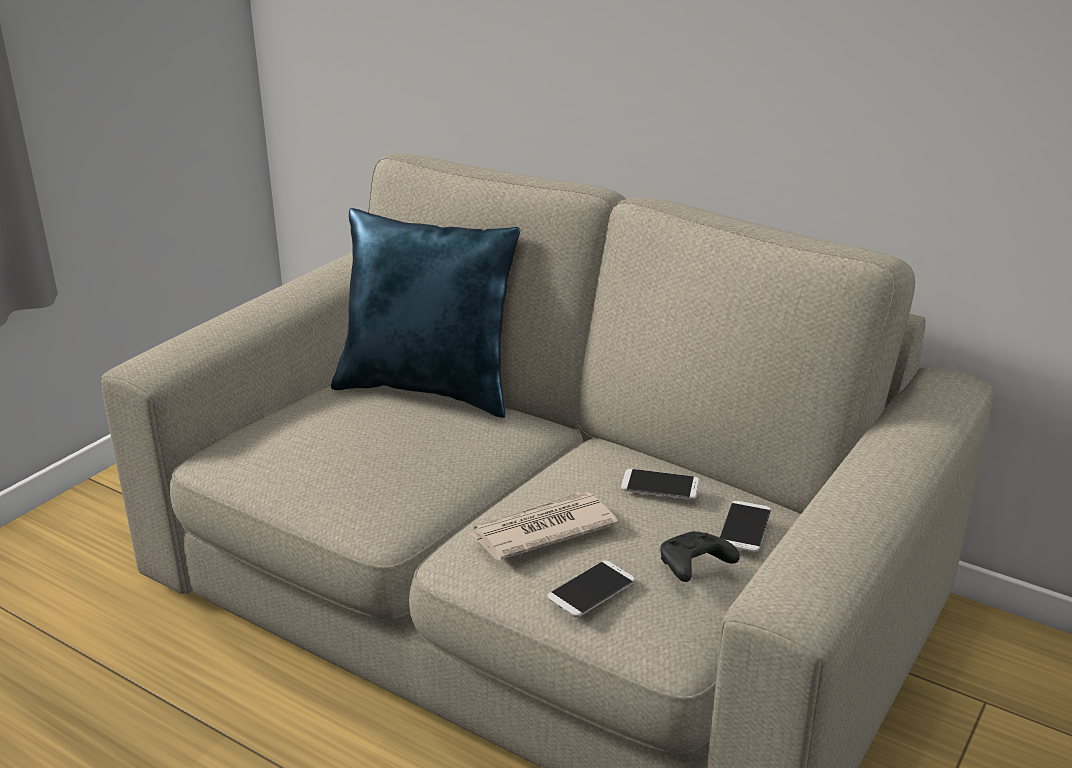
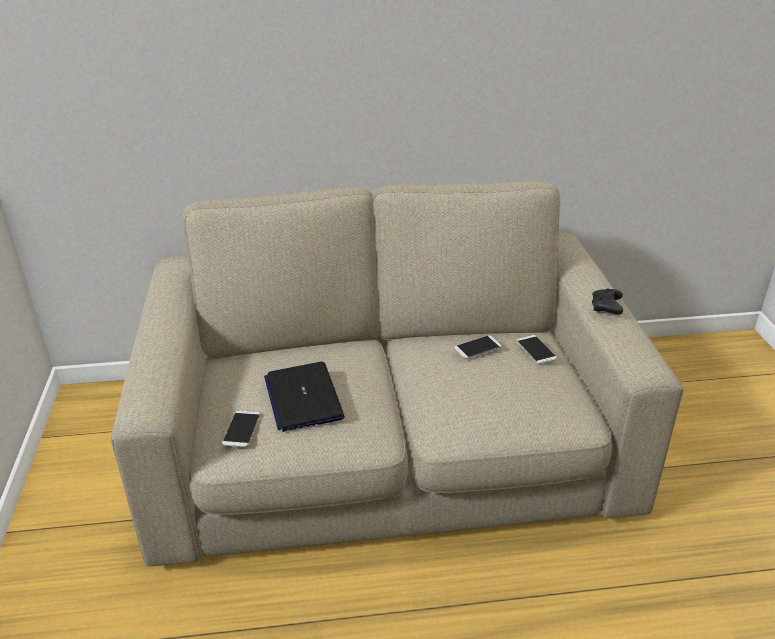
camera: 40 degrees left, 5 degrees up
blue pillow [331,208,520,418] -> none
newspaper [470,492,618,560] -> none
phone [547,560,635,617] -> phone moved to [222,410,260,447]
black game controller [660,531,740,582] -> black game controller moved to [592,288,623,315]
none -> laptop [264,362,345,432]

